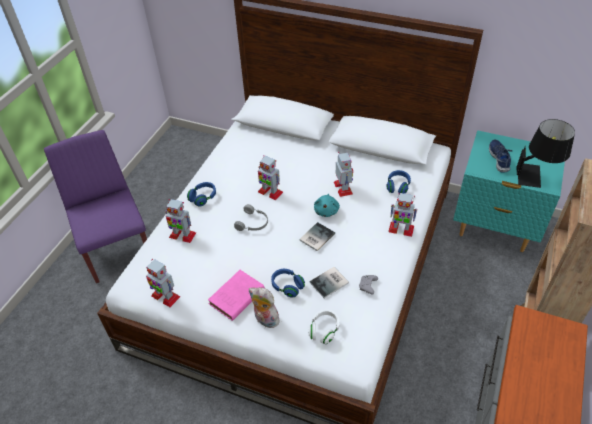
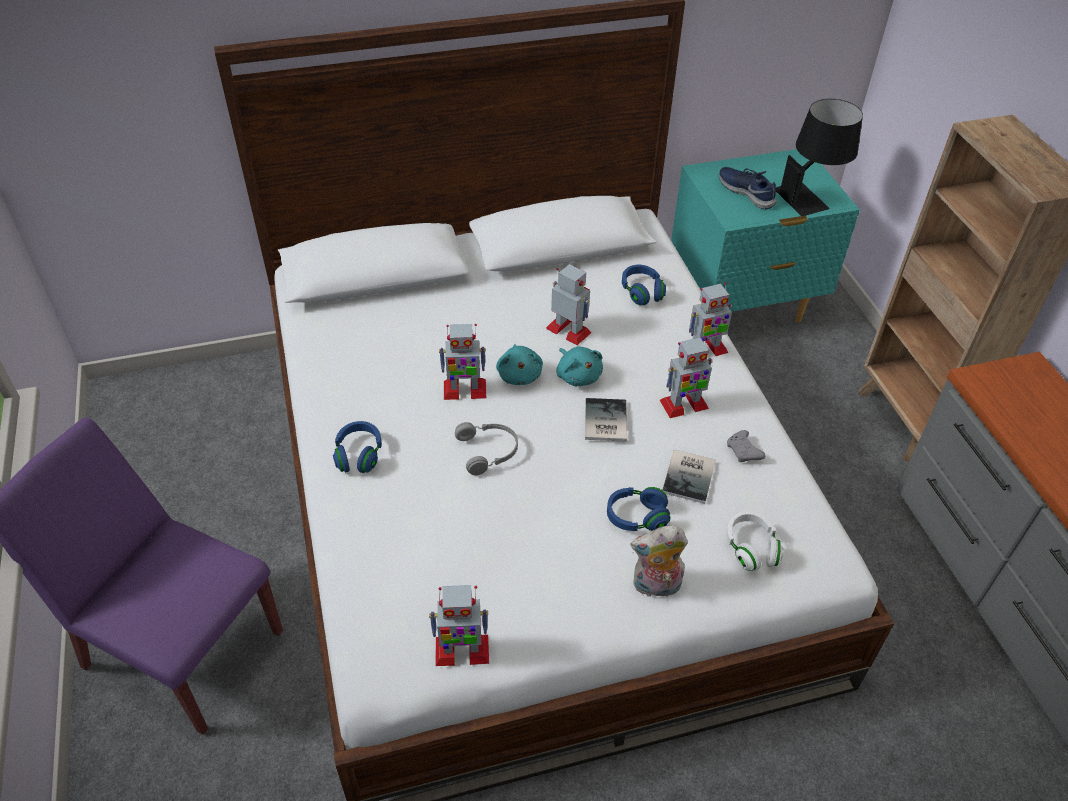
camera: 40 degrees left, 0 degrees up
toy robot [165,199,196,243] -> toy robot moved to [660,337,713,418]
pink book [208,270,265,321] -> none
none -> turquoise plush toy [496,344,543,385]

